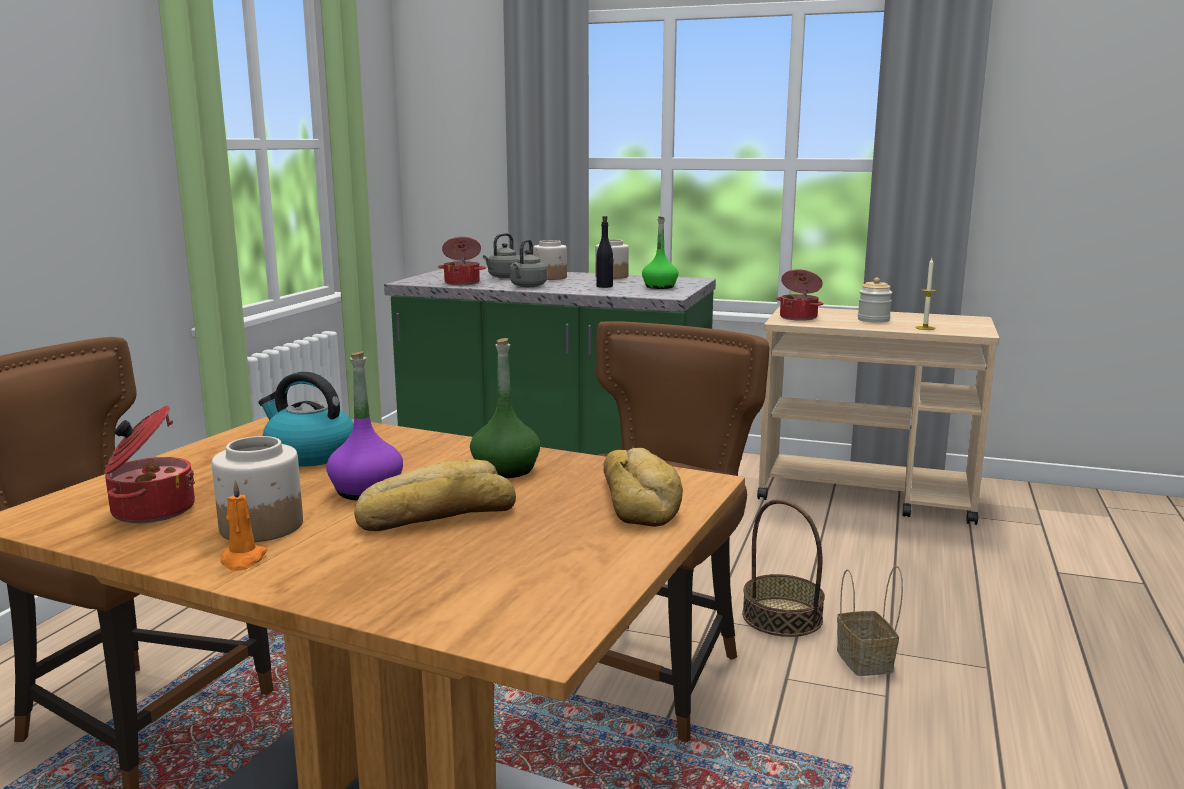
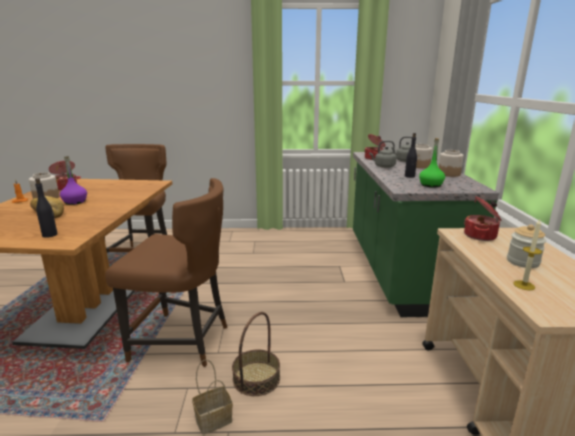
camera: 70 degrees right, 5 degrees up
kettle [259,372,354,467] -> none
green bottle [470,338,540,478] -> none
bread [604,448,683,527] -> black bottle [35,178,58,238]

